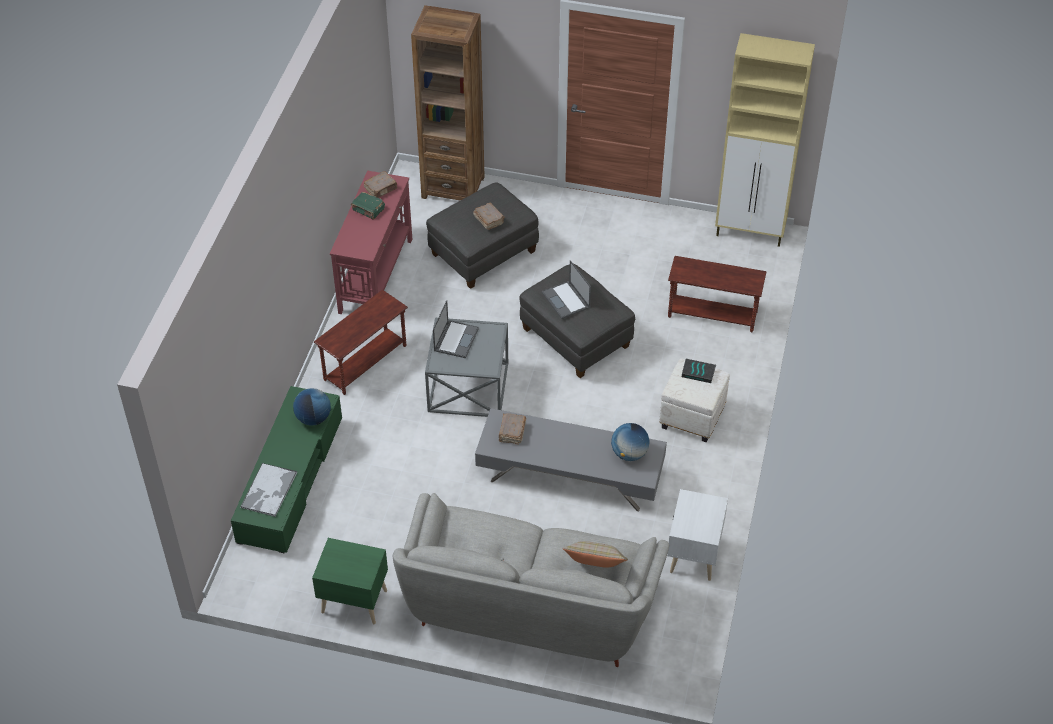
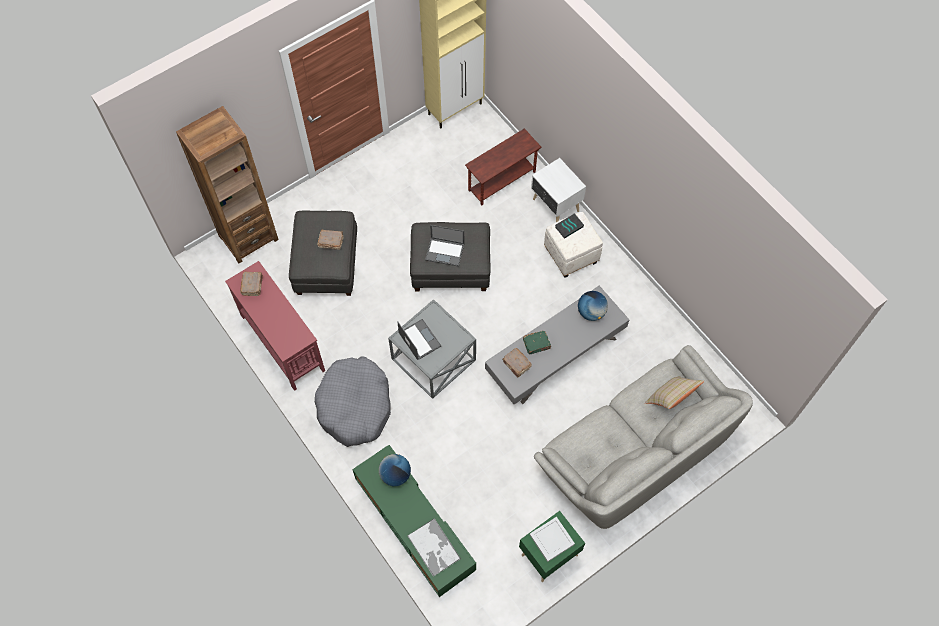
camera: 50 degrees left, 15 degrees up
brown side table [314,290,408,395] -> grey dog bed [315,356,391,447]
green book [351,192,385,220] -> green book moved to [523,331,551,354]
white nightstand [667,489,728,581] -> white nightstand moved to [531,158,586,222]
none -> white tray [530,517,575,562]

